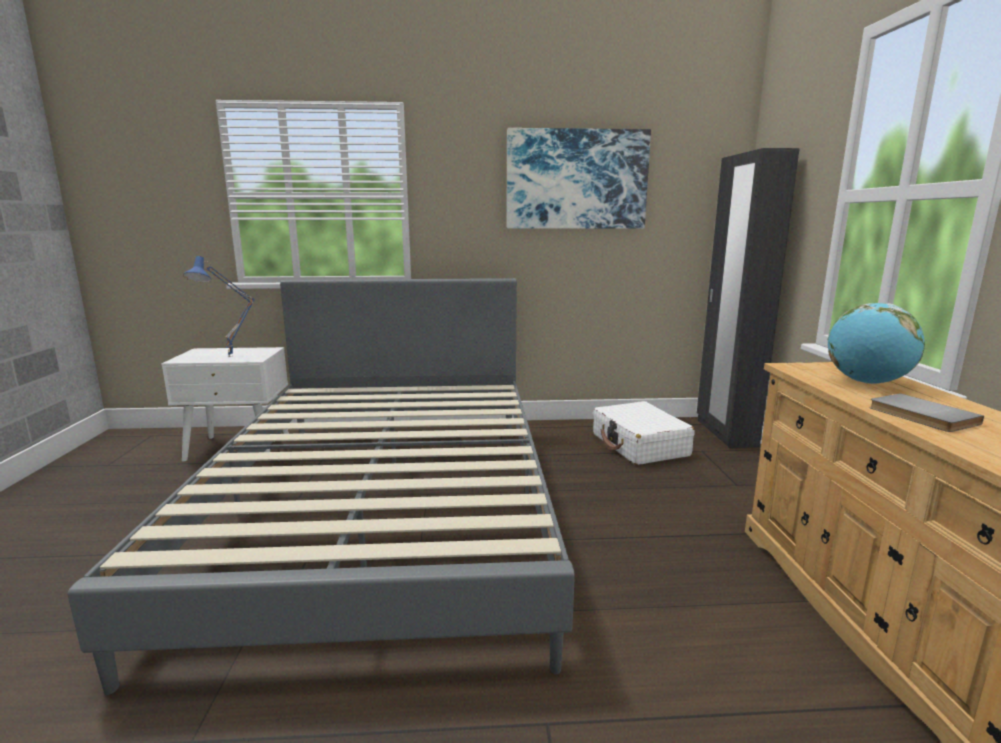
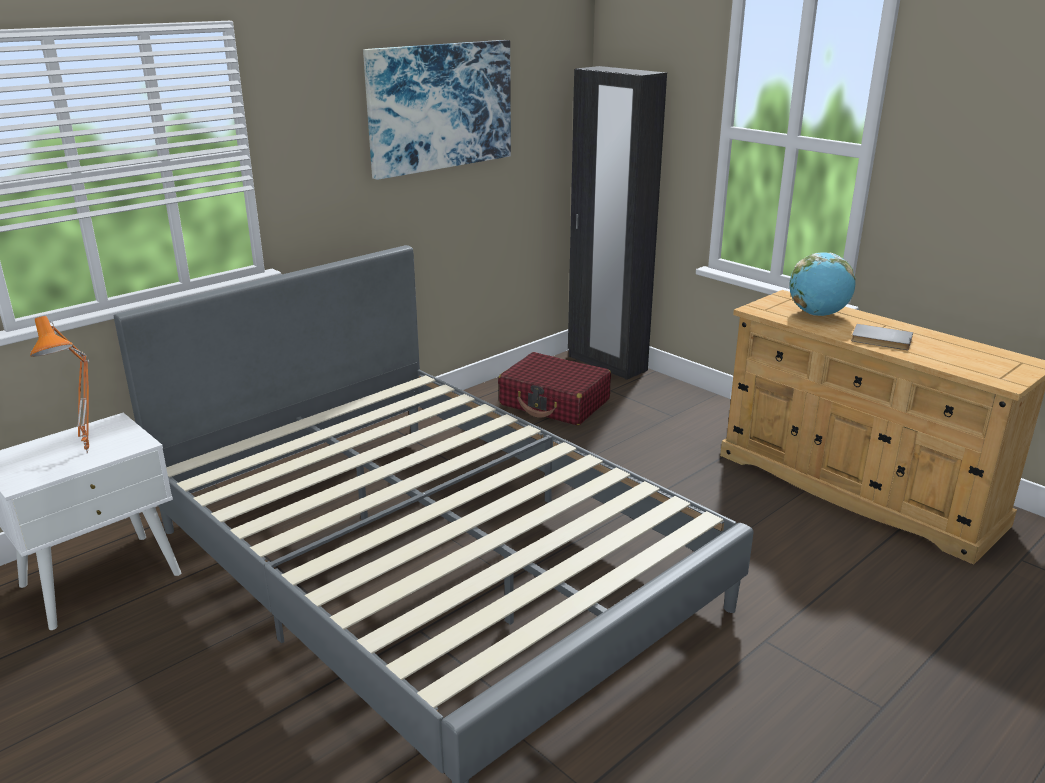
camera: 40 degrees left, 10 degrees up
blue table lamp [183,256,255,357] -> orange table lamp [30,316,89,454]
white suitcase [593,401,694,465] -> red suitcase [498,352,611,425]

